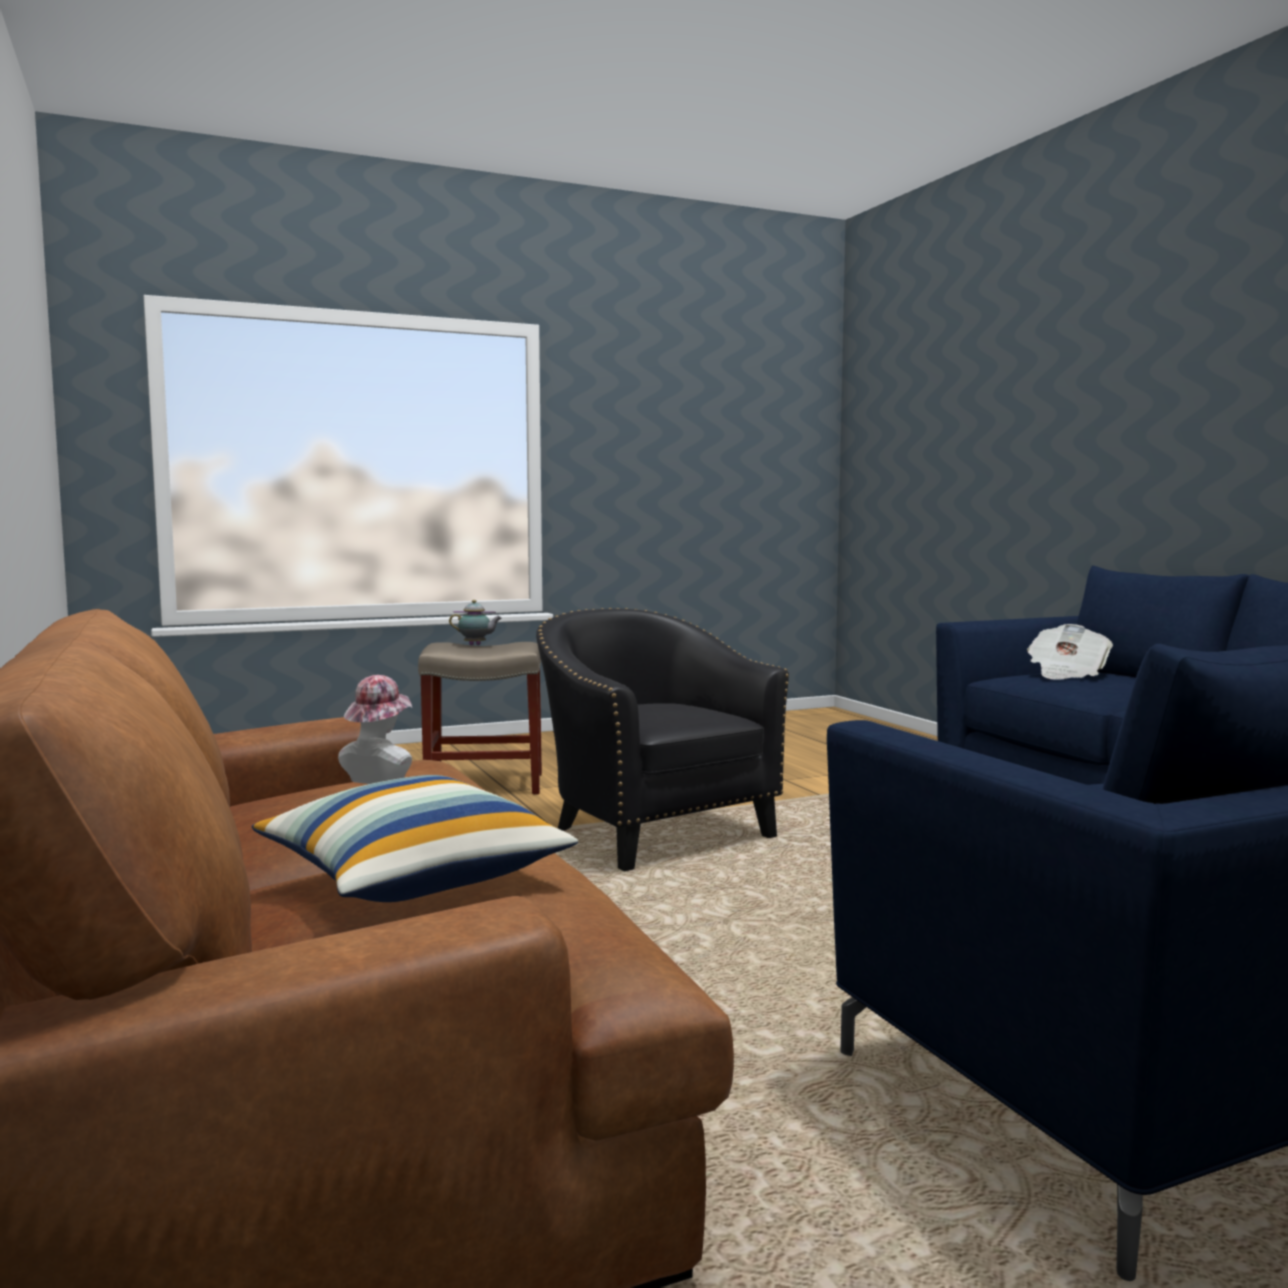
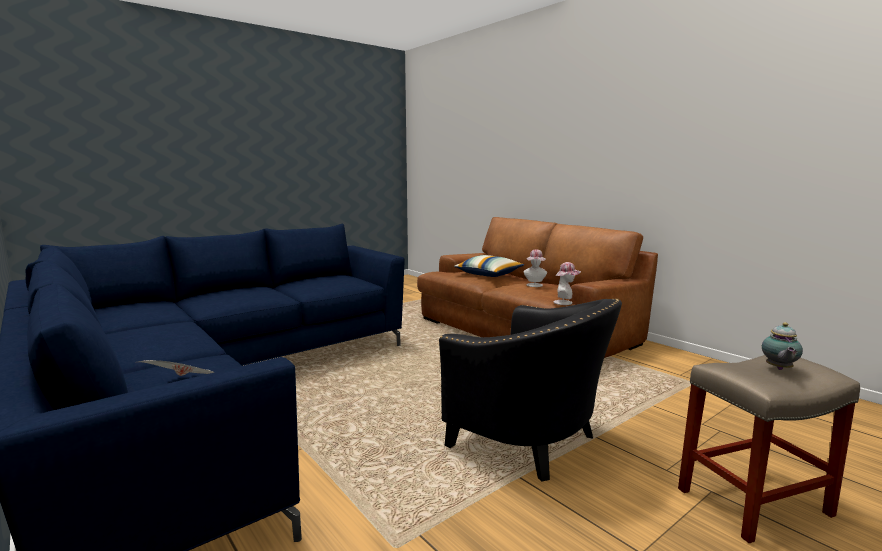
camera: 165 degrees right, 5 degrees up
teapot [449,600,502,645] -> teapot turned 60 degrees counterclockwise [762,322,803,370]
none -> hat [554,262,581,305]

